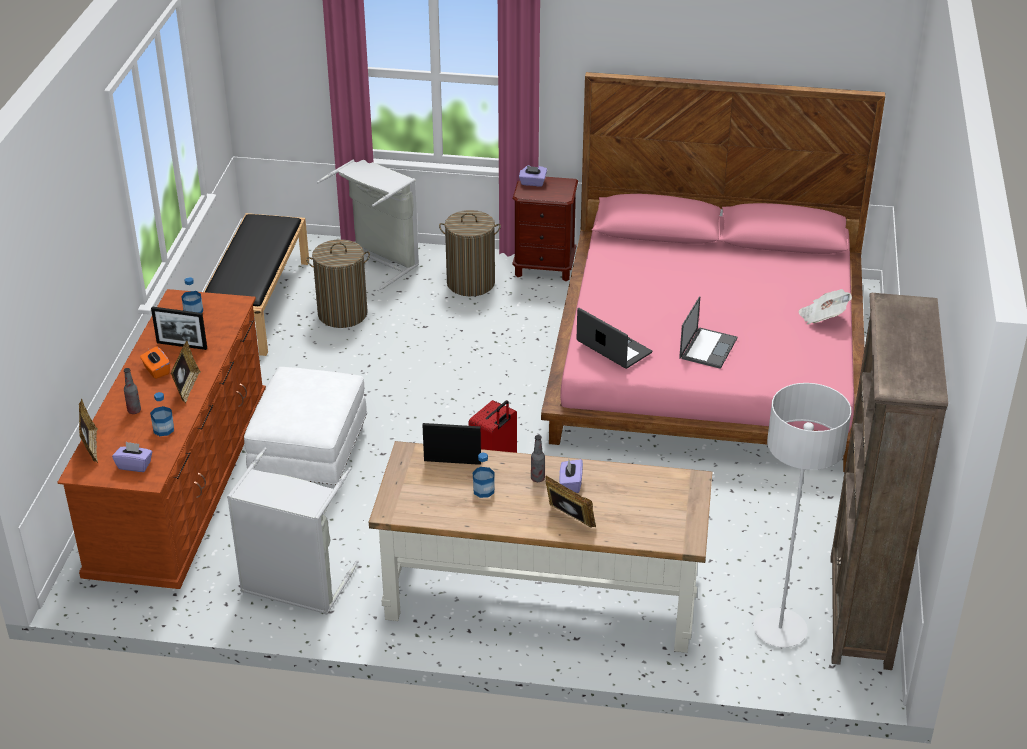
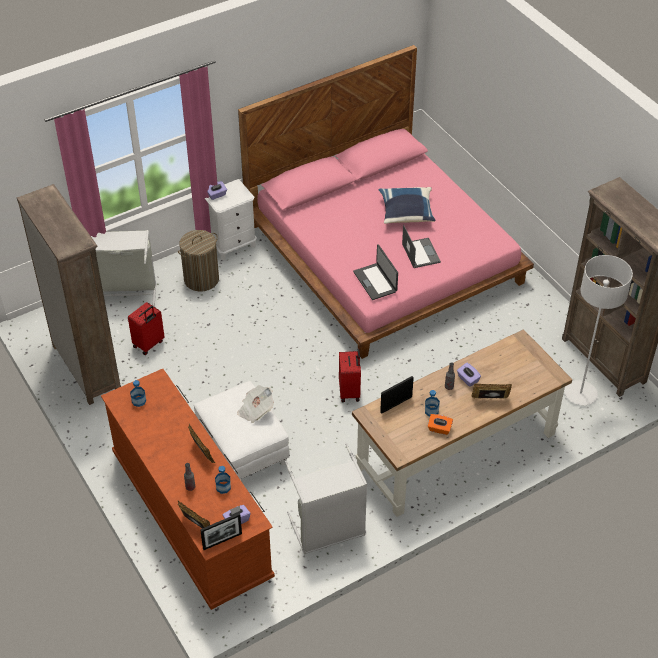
camera: 40 degrees left, 10 degrees up
orange tissue box [140,346,170,379] -> orange tissue box moved to [428,414,453,435]
picture frame [151,307,207,350] -> picture frame moved to [200,513,242,550]
black bench [204,213,309,356] -> brown bookcase [17,184,121,405]
laundry basket [306,239,370,328] -> red suitcase [128,302,165,355]
brown nightstand [513,177,578,281] -> white nightstand [204,179,257,260]
laptop [576,308,652,369] -> laptop turned 120 degrees counterclockwise [353,244,398,300]
newspaper [798,289,852,324] -> newspaper moved to [237,385,274,423]
none -> blue pillow [379,187,436,224]

